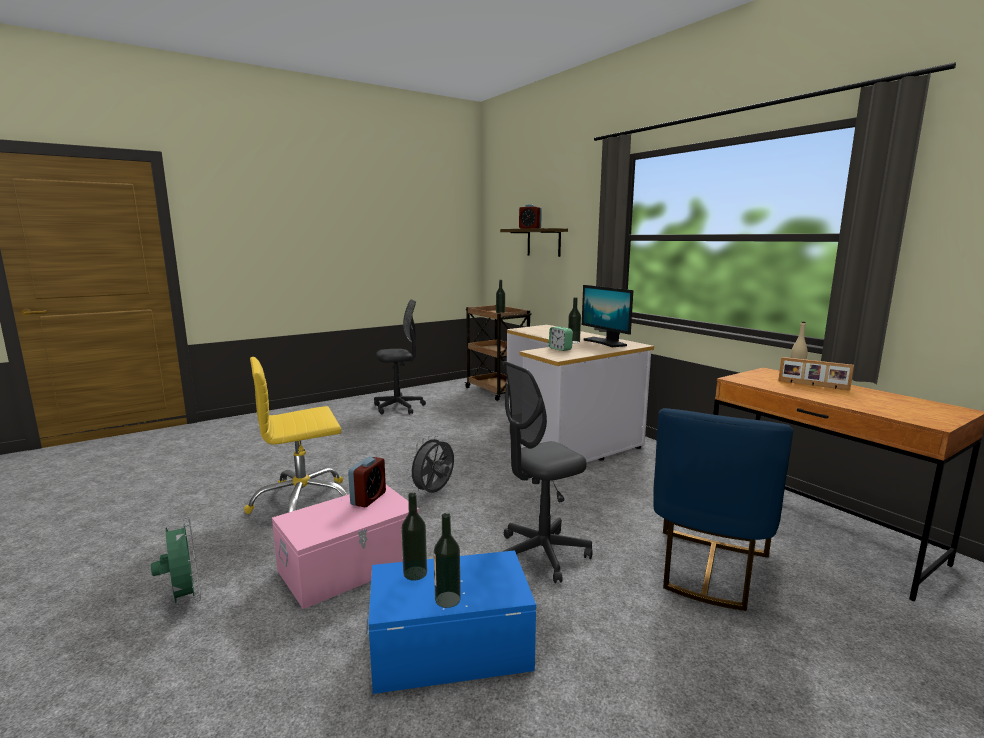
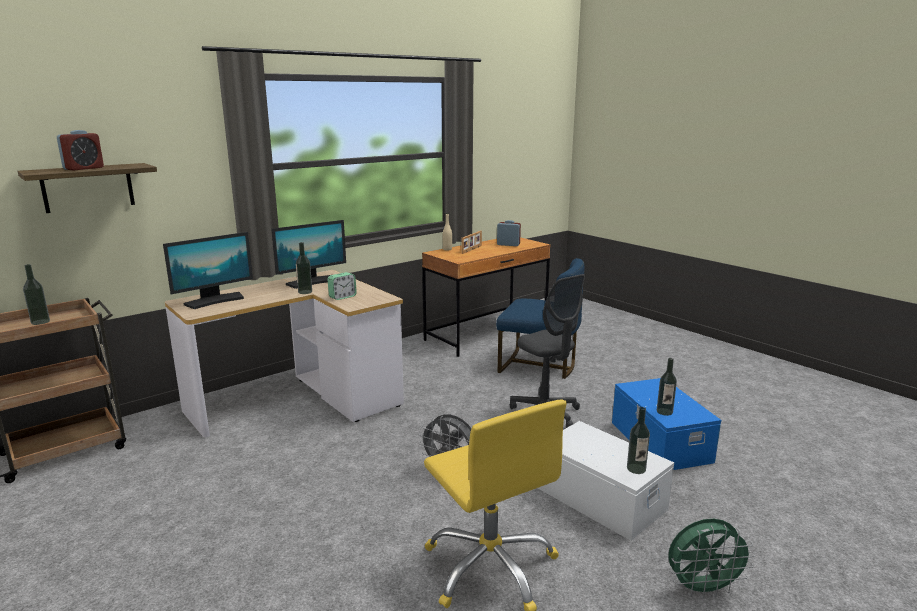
camera: 95 degrees left, 5 degrees up
green fan [151,518,201,603] -> green fan turned 150 degrees counterclockwise [668,519,756,599]
pink storage box [272,485,419,609] -> white storage box [538,421,674,541]
alarm clock [348,456,386,507] -> alarm clock moved to [497,220,521,246]
grey office chair [374,299,426,414] -> none
bottle [434,513,461,608] -> bottle moved to [627,407,650,474]
none -> monitor [163,232,253,309]

